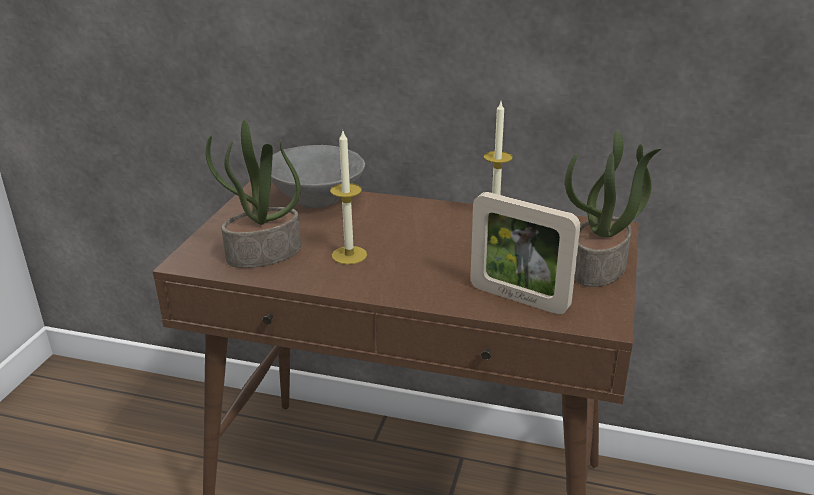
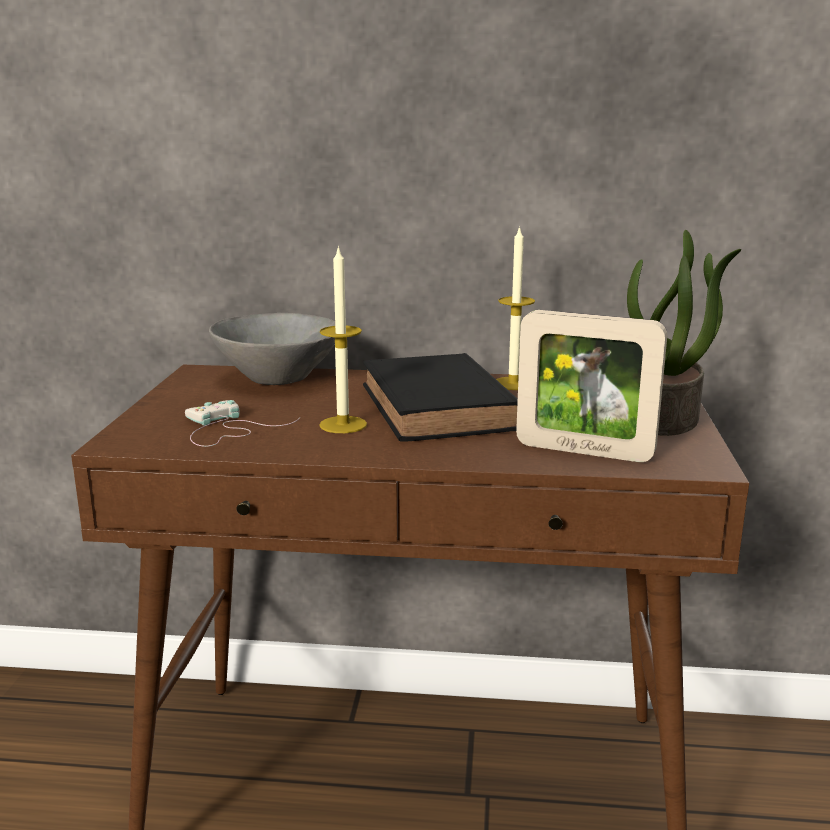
camera: 10 degrees left, 10 degrees down
potted plant [206,120,301,268] -> white game controller [185,400,300,447]
none -> black book [363,353,518,442]

